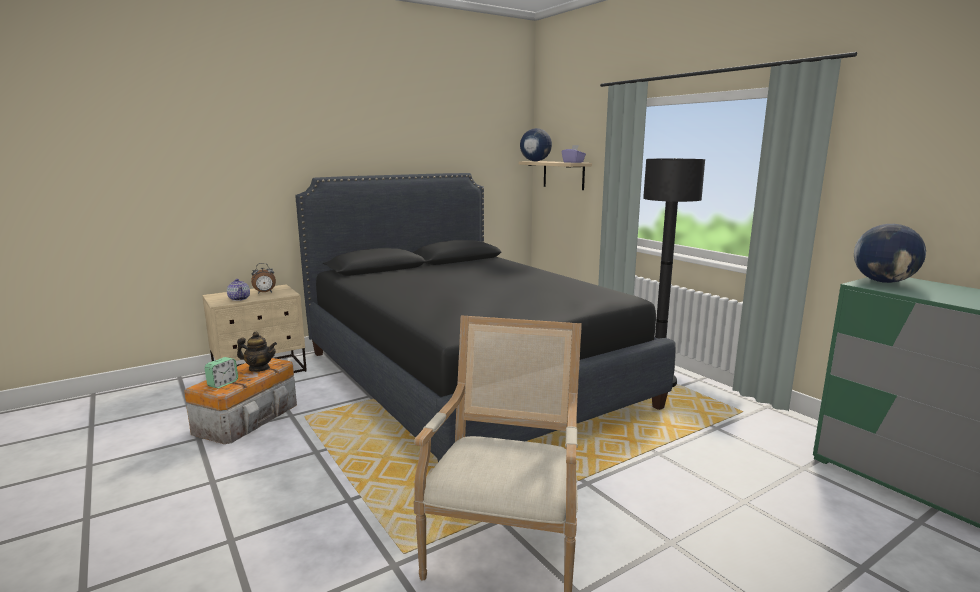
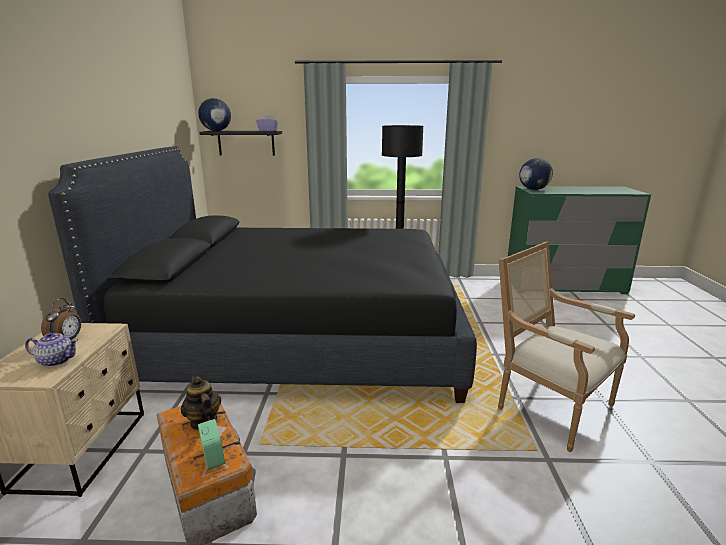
camera: 55 degrees left, 5 degrees up
teapot [237,332,277,372] -> teapot turned 75 degrees counterclockwise [181,376,221,430]
beige shelf [519,161,592,190] -> black shelf [199,131,282,156]

